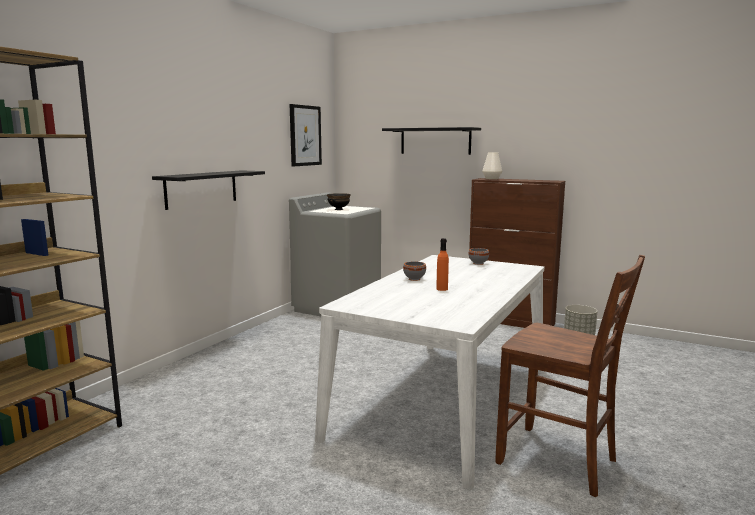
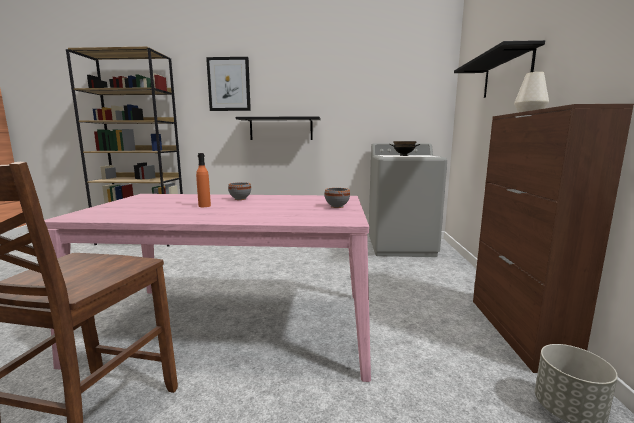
camera: 65 degrees right, 0 degrees up
picture [290,104,322,166] -> picture moved to [206,57,251,111]
white dining table [315,255,544,490] -> pink dining table [44,194,371,382]

